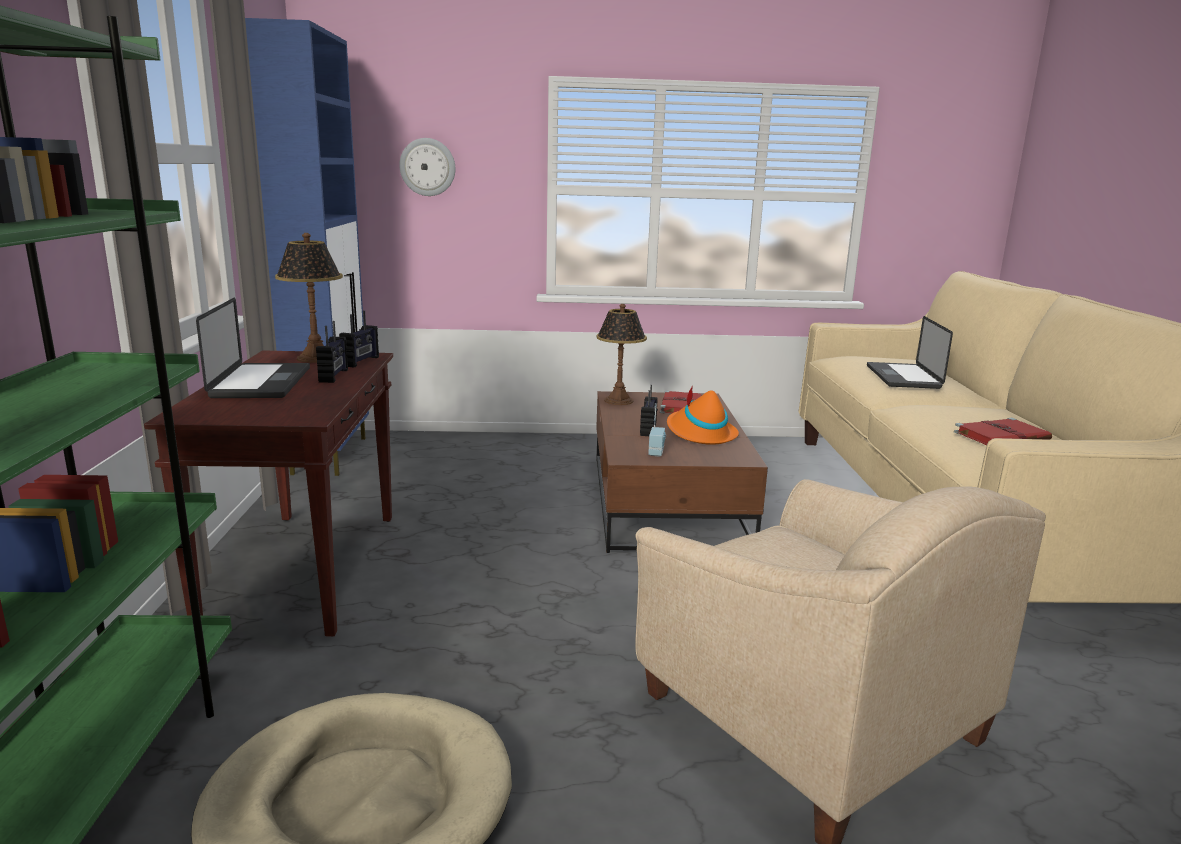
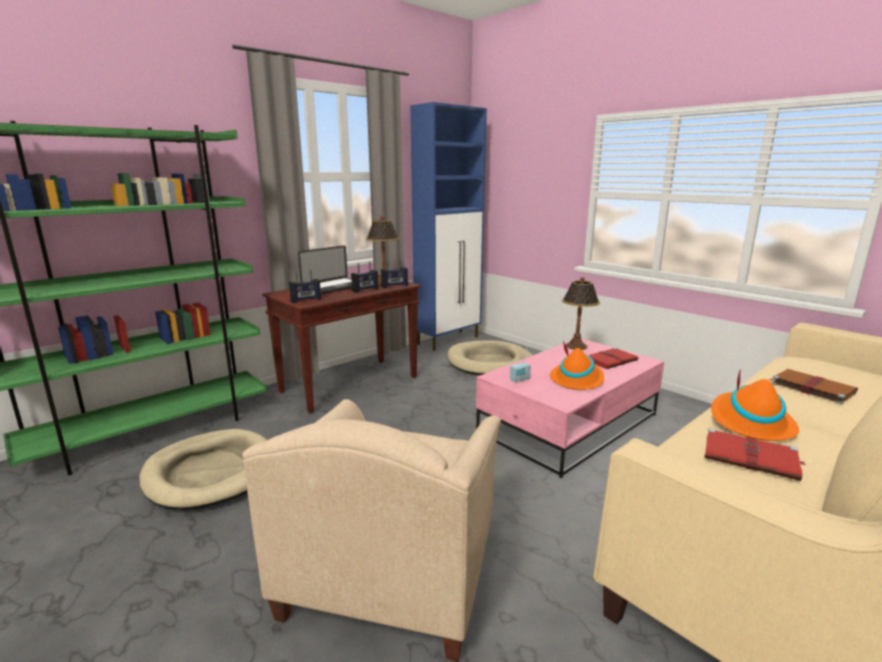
camera: 50 degrees right, 0 degrees up
wall clock [399,138,455,196] -> none
brown coffee table [596,391,768,553] -> pink coffee table [476,339,664,478]
radio [640,385,658,436] -> radio moved to [289,270,321,303]
laptop [867,316,953,389] -> brown book [771,369,858,404]
none -> beige dog bed [447,340,532,376]
none -> orange hat [711,369,799,441]

